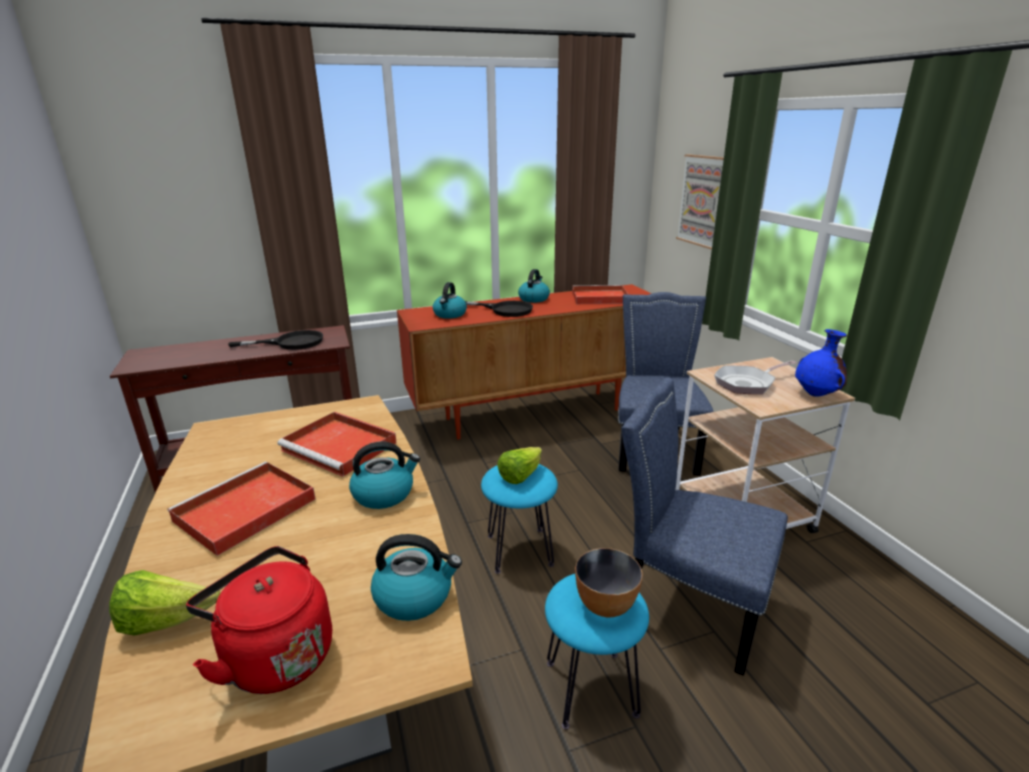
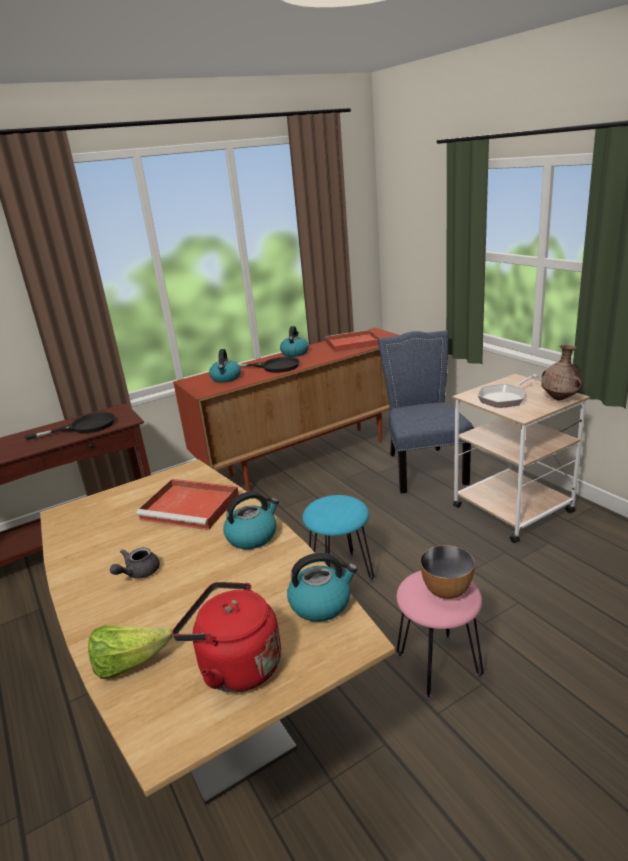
camera: 10 degrees left, 0 degrees up
red tray [167,461,316,556] -> grey teapot [110,547,160,579]
lettuce [497,447,542,484] -> none
turquoise stool [545,574,649,729] -> pink stool [396,571,484,699]
blue chair [622,377,788,676] -> none
picture [676,154,724,250] -> none
blue vase [795,329,847,397] -> brown vase [541,345,583,401]

